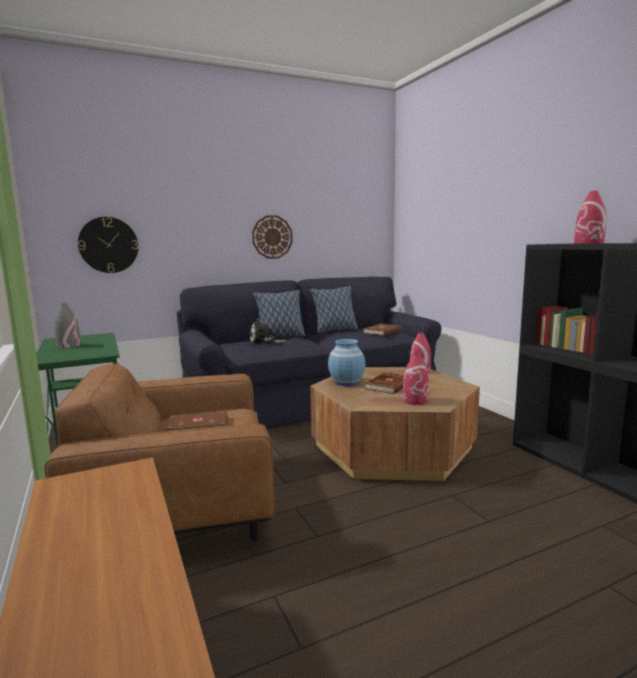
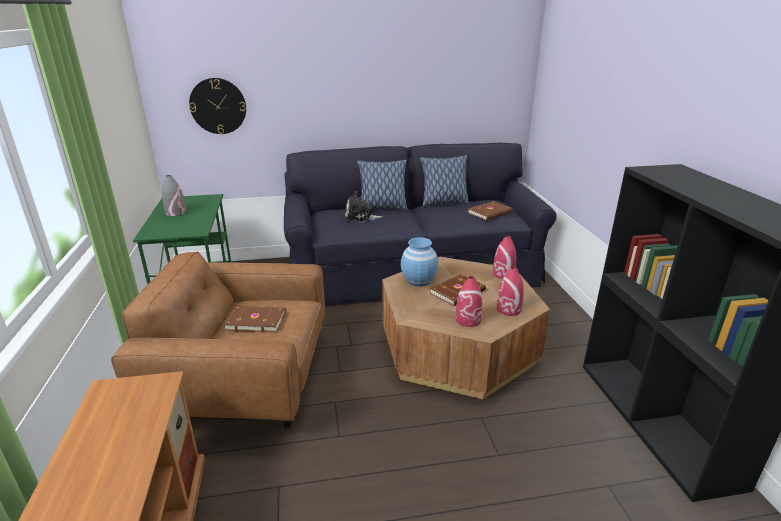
camera: 15 degrees right, 15 degrees up
wall clock [252,215,293,259] -> none
red vase [574,191,606,244] -> red vase moved to [497,267,524,316]

